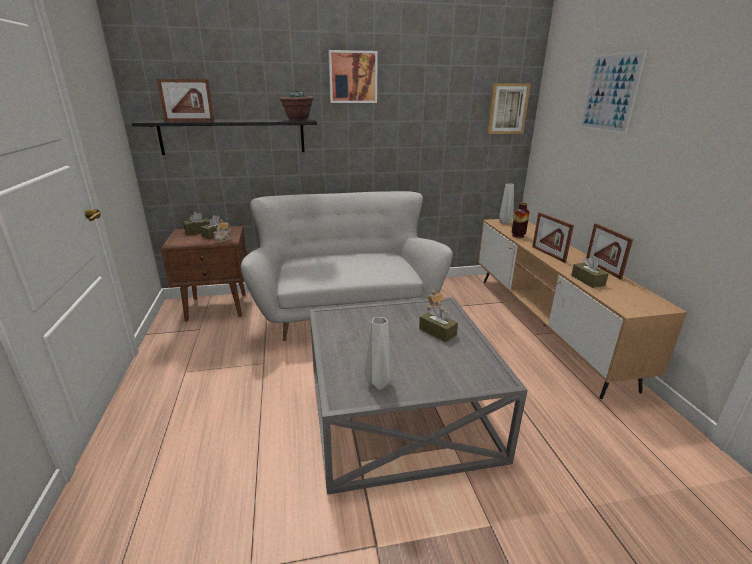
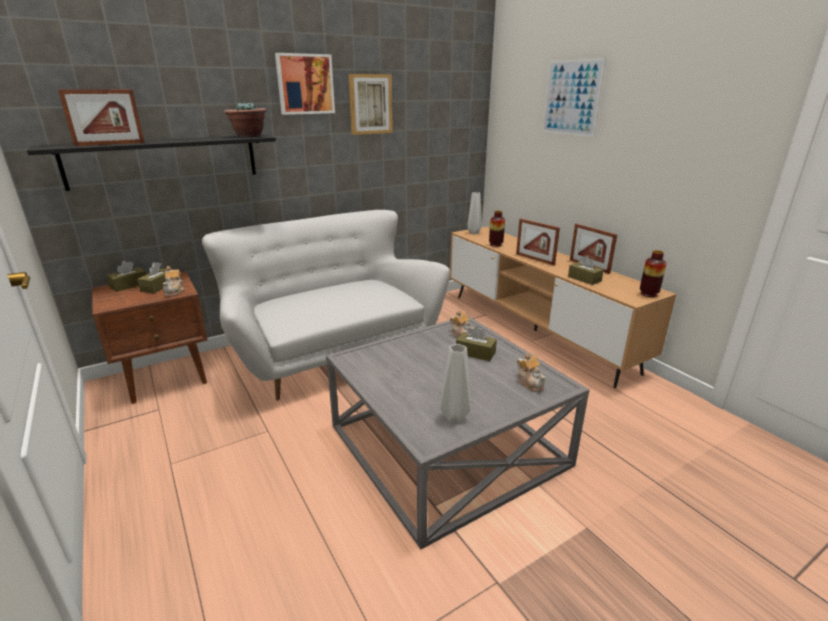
camera: 20 degrees left, 0 degrees up
picture [487,83,531,134] -> picture moved to [348,74,393,135]
none -> teapot [517,353,546,392]
none -> vase [640,250,667,297]

